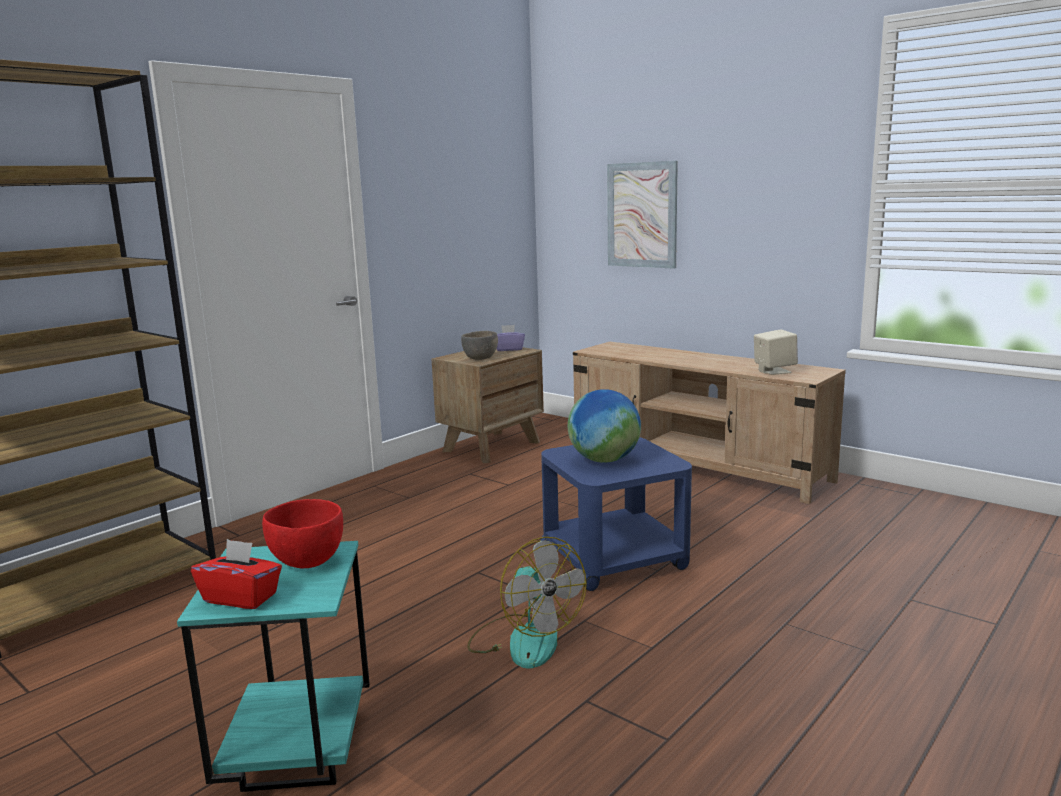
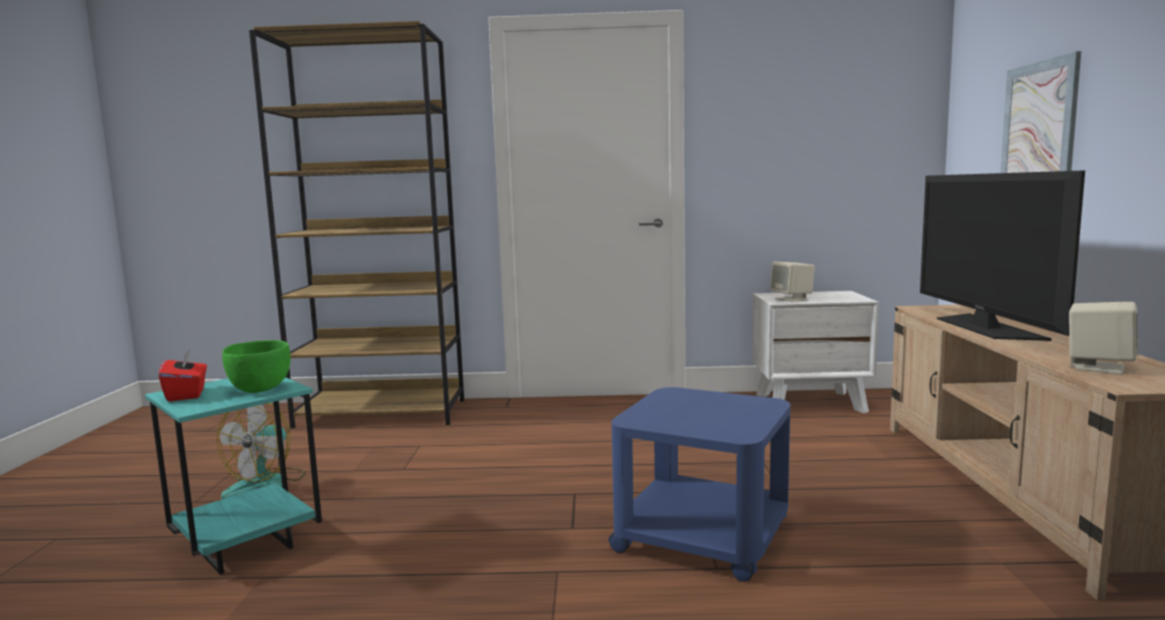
camera: 50 degrees right, 5 degrees down
red bowl [262,499,343,569] -> green bowl [222,340,290,393]
brown nightstand [431,347,544,464] -> white nightstand [752,291,879,413]
grey bowl [461,331,498,360] -> beige speaker [770,262,815,302]
fan [467,537,587,669] -> fan moved to [217,403,305,499]
purple tissue box [497,325,525,351] -> none
globe [568,389,641,463] -> none
none -> television [920,170,1085,341]

